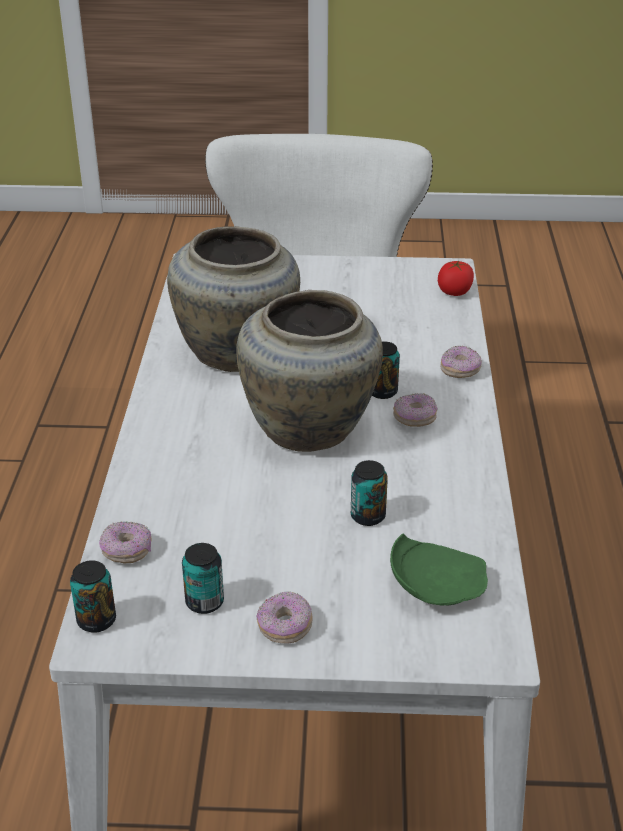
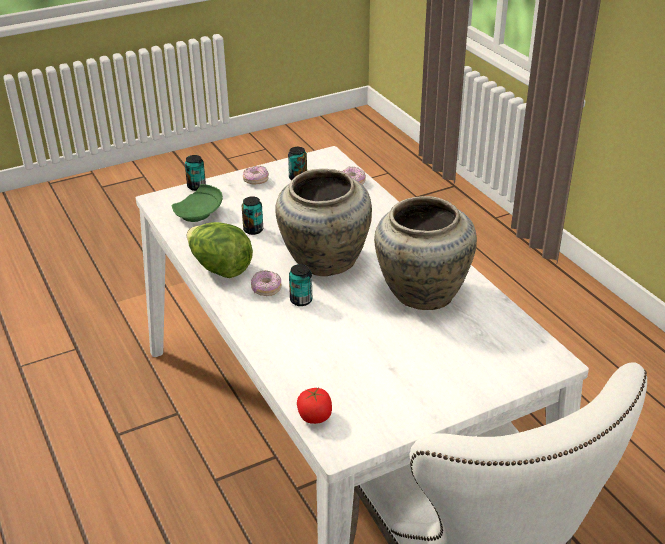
camera: 150 degrees right, 0 degrees up
can [70,560,116,633] -> can moved to [185,155,206,191]
donut [440,345,482,378] -> none
none -> lettuce [187,222,253,278]

